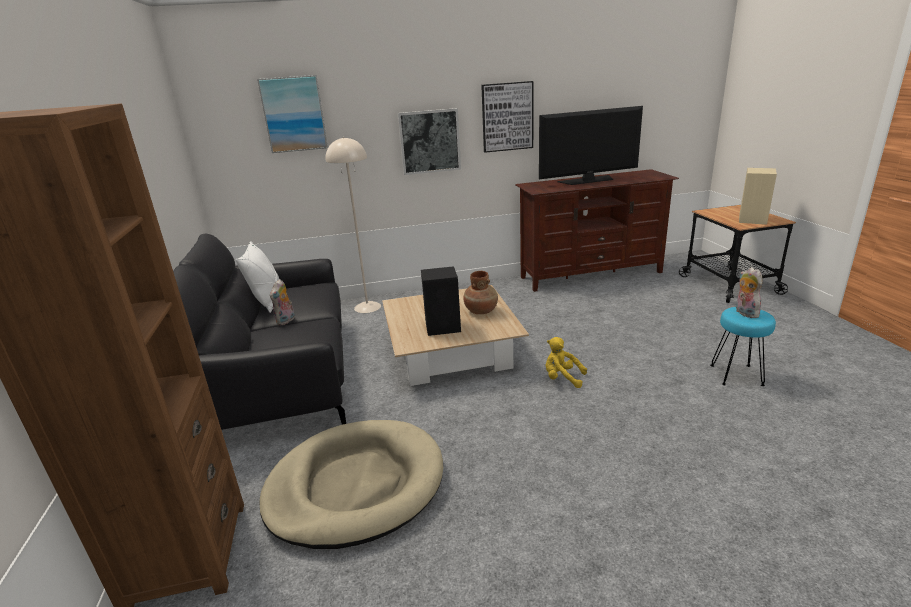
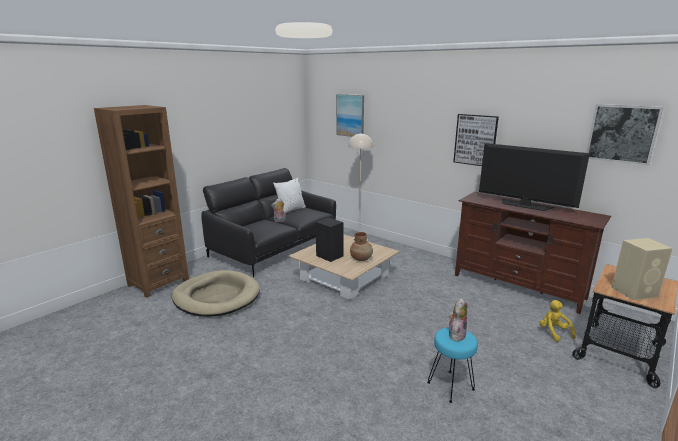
camera: 50 degrees right, 5 degrees down
picture [398,108,461,175] -> picture moved to [586,104,664,165]
yellow plush toy [546,337,587,388] -> yellow plush toy moved to [539,300,576,342]

